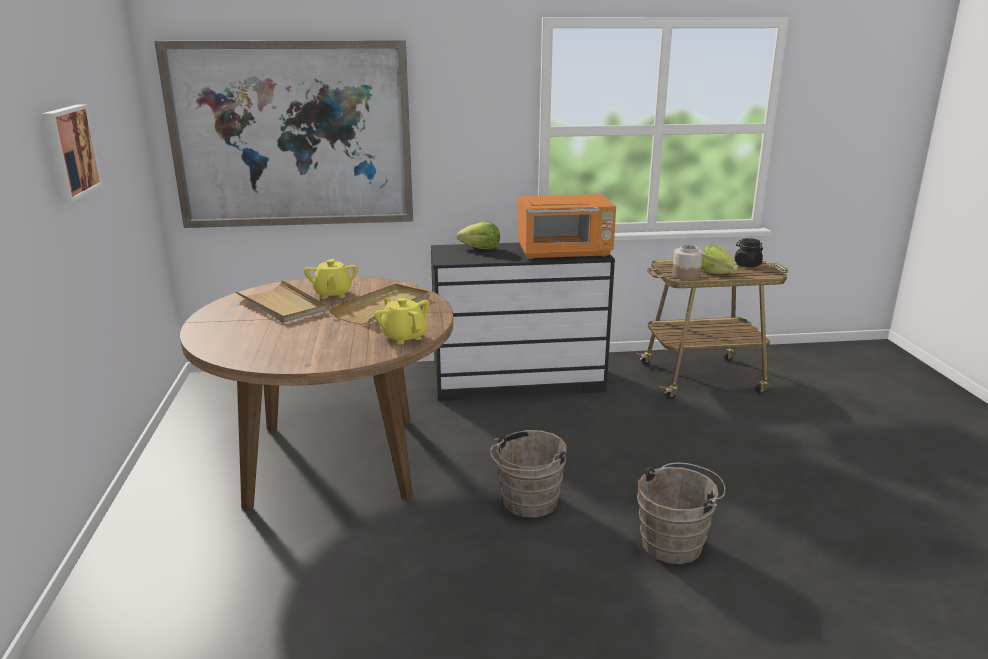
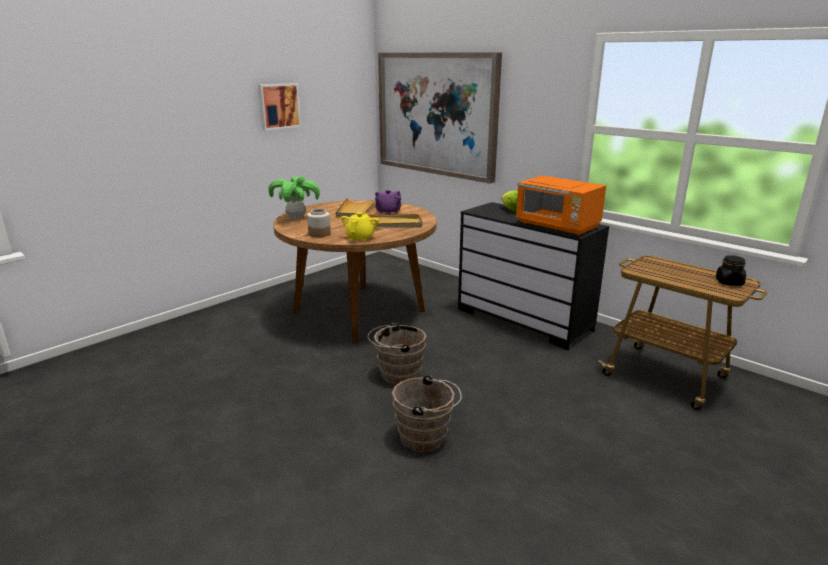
camera: 50 degrees right, 0 degrees up
yellow teapot [304,259,358,299] -> purple teapot [375,190,401,214]
jar [672,245,703,280] -> jar moved to [307,209,331,237]
lettuce [701,245,738,274] -> none
none -> potted plant [269,176,320,220]

